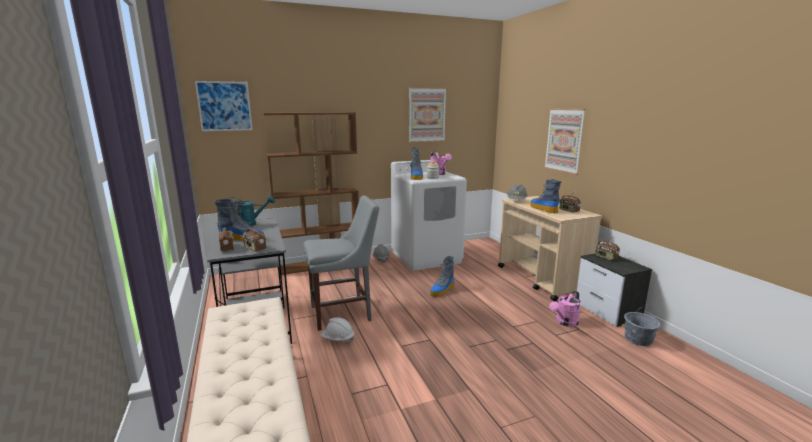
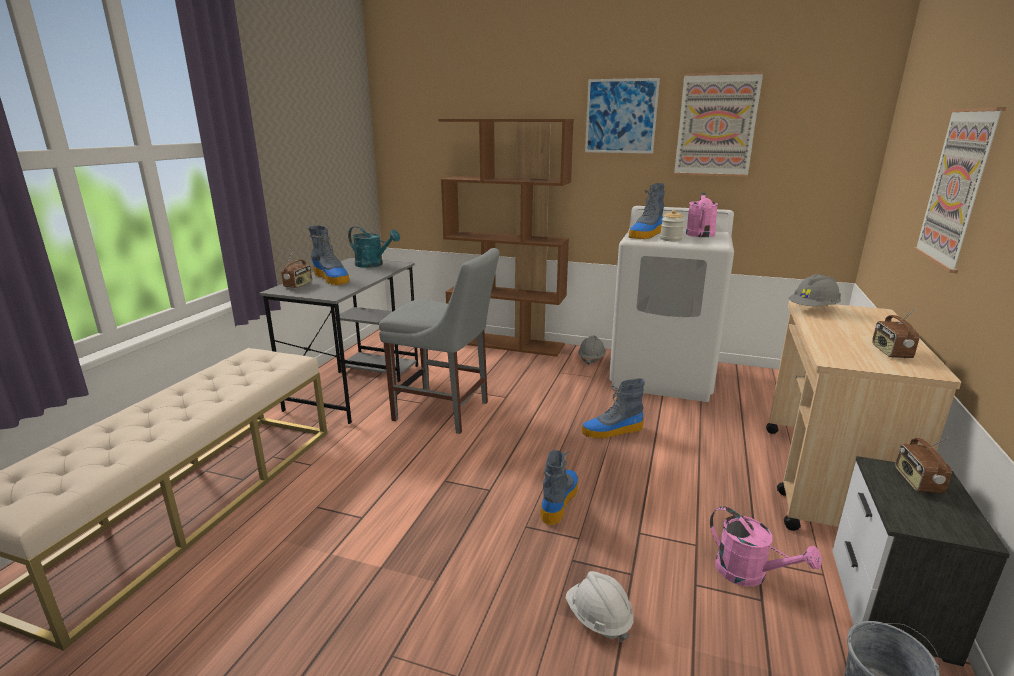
camera: 40 degrees right, 5 degrees up
picture [195,81,253,131] -> picture moved to [585,78,660,153]
radio [243,223,266,251] -> none
white hard hat [321,317,355,342] -> white hard hat moved to [566,571,634,642]
boot [530,179,562,213] -> boot moved to [540,450,578,525]
pink watering can [549,291,581,327] -> pink watering can turned 135 degrees counterclockwise [710,507,822,587]

